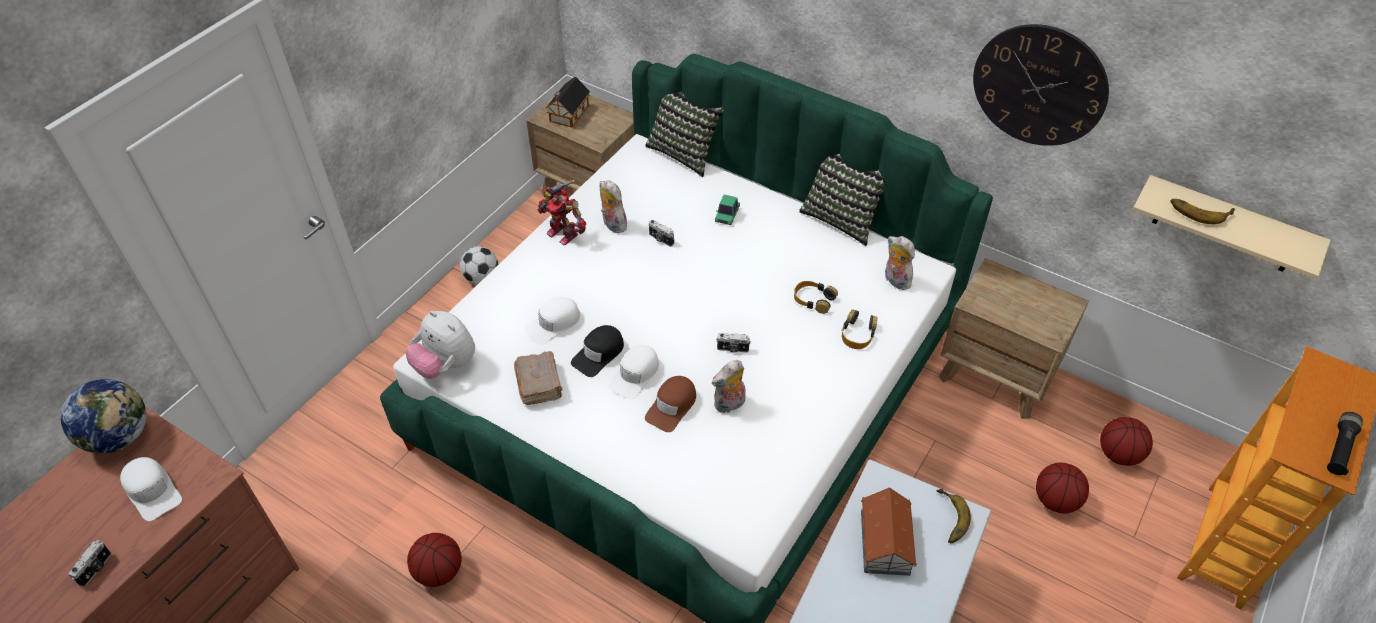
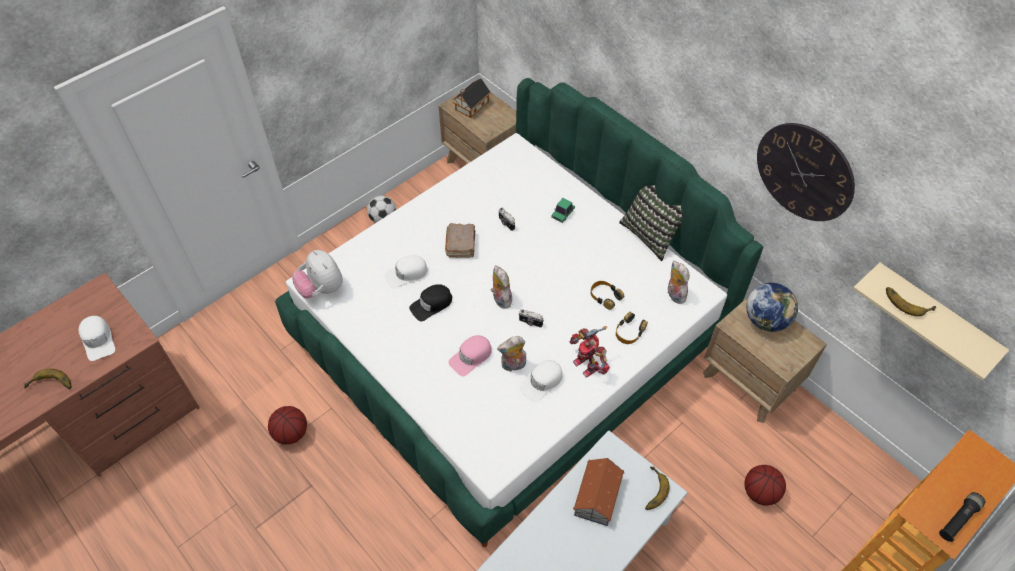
camera: 15 degrees right, 5 degrees up
globe [60,379,146,454] -> globe moved to [746,283,798,332]
camera [68,540,111,587] -> banana [24,369,72,390]
brown book [514,351,563,405] -> brown book moved to [445,223,475,258]
toy robot [538,180,587,245] -> toy robot moved to [569,326,610,377]
plush toy [600,180,627,233] -> plush toy moved to [491,265,512,308]
white cap [609,345,659,400] -> white cap moved to [519,360,562,403]
pillow [645,92,723,177] -> none
brown cap [645,376,696,432] -> pink cap [448,335,492,376]
basketball [1100,417,1153,466] -> none

